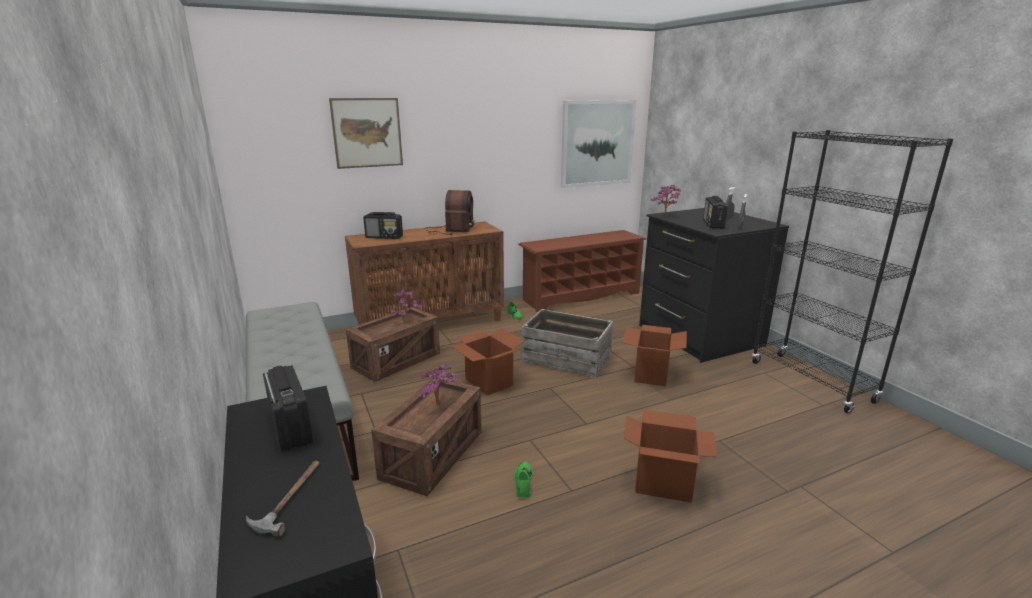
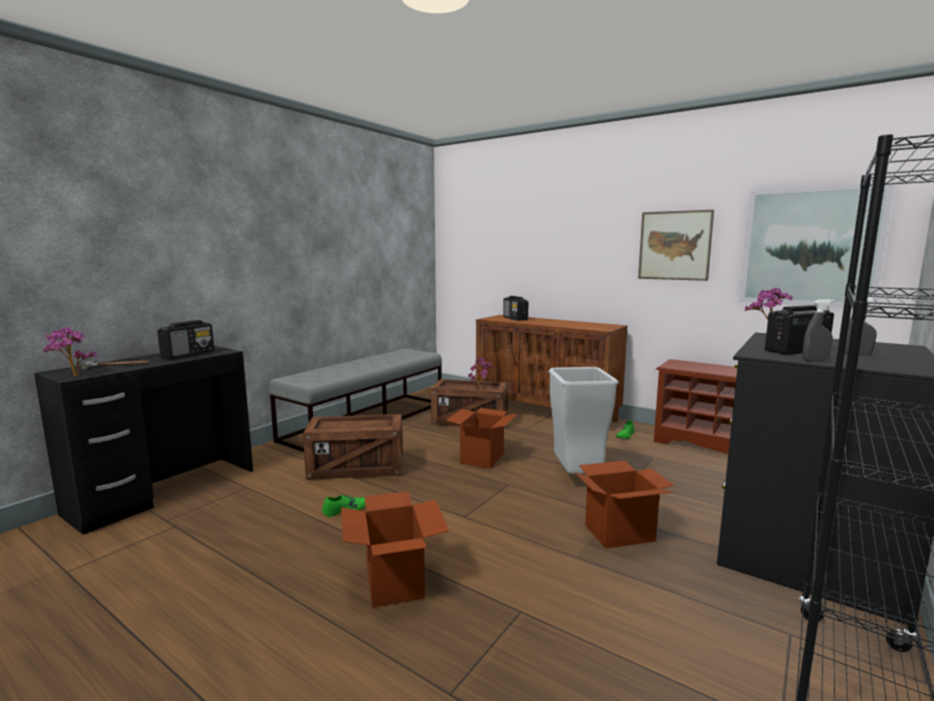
camera: 60 degrees right, 10 degrees down
picture [329,98,403,169] -> picture moved to [638,210,714,281]
potted plant [418,364,458,405] -> potted plant moved to [43,327,98,376]
radio [425,190,475,235] -> none
crate [521,309,613,379] -> grey trash can [548,367,619,474]

